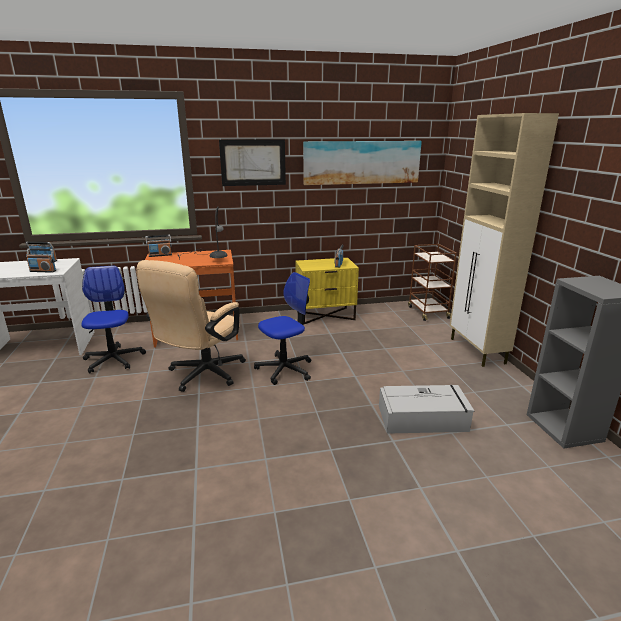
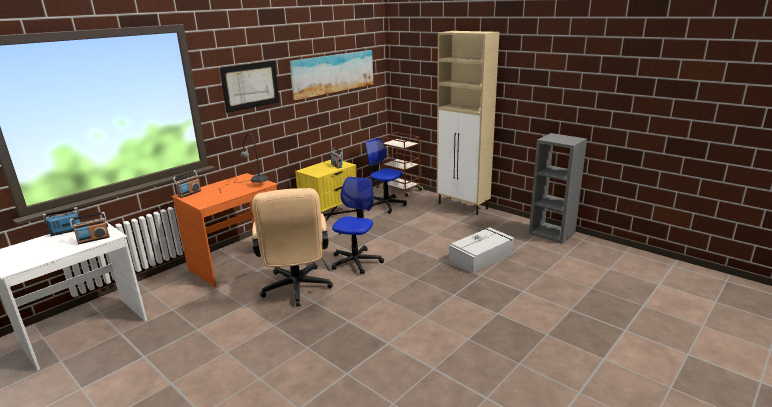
camera: 35 degrees left, 0 degrees up
office chair [81,266,146,373] -> office chair moved to [366,138,407,214]

